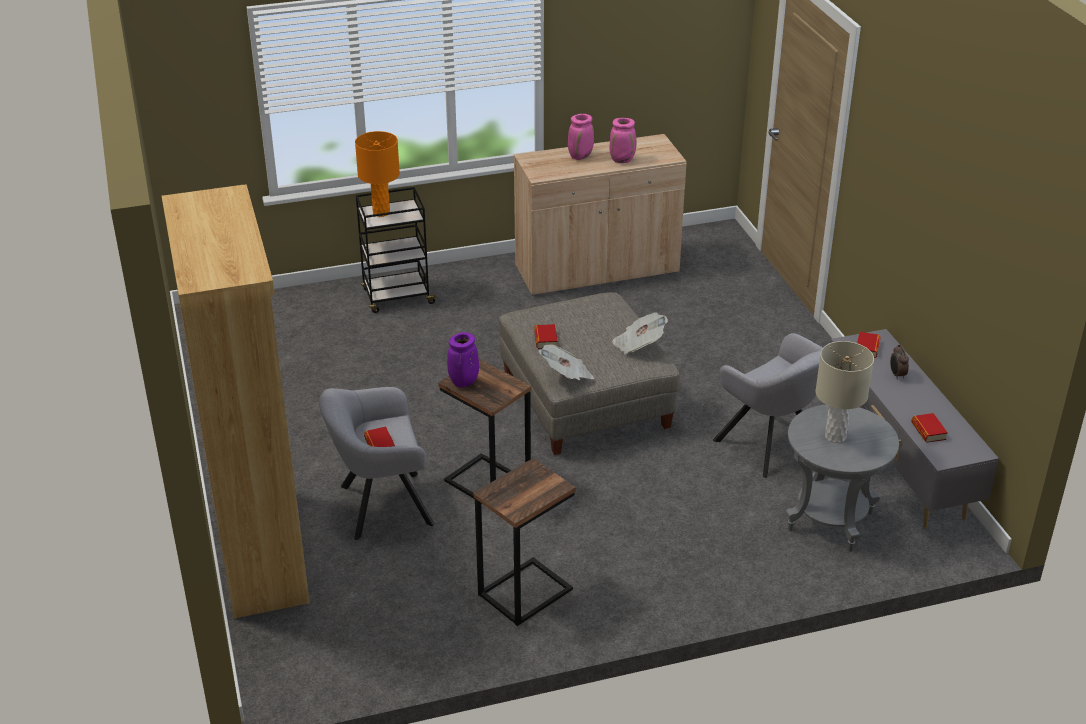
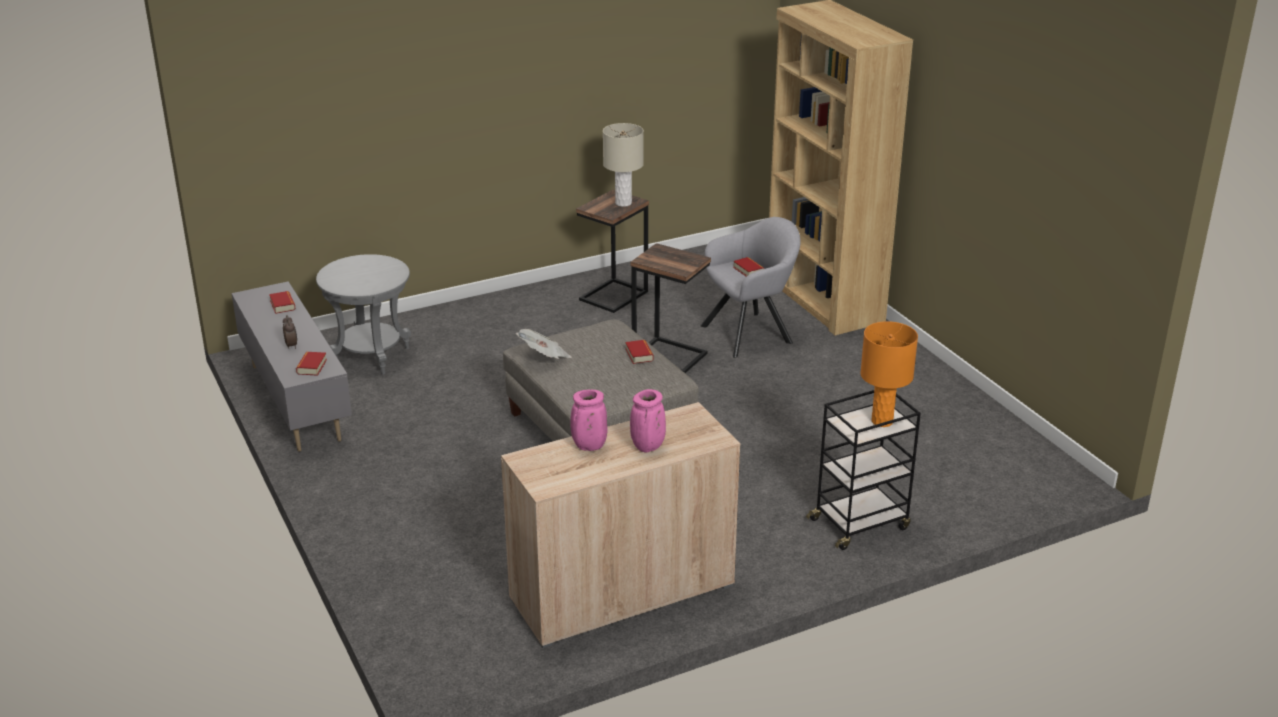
camera: 170 degrees right, 5 degrees down
purple vase [447,332,479,388] -> none
newspaper [538,344,594,380] -> none
grey armchair [713,333,823,478] -> none
beige table lamp [816,341,874,443] -> beige table lamp moved to [603,123,644,207]

